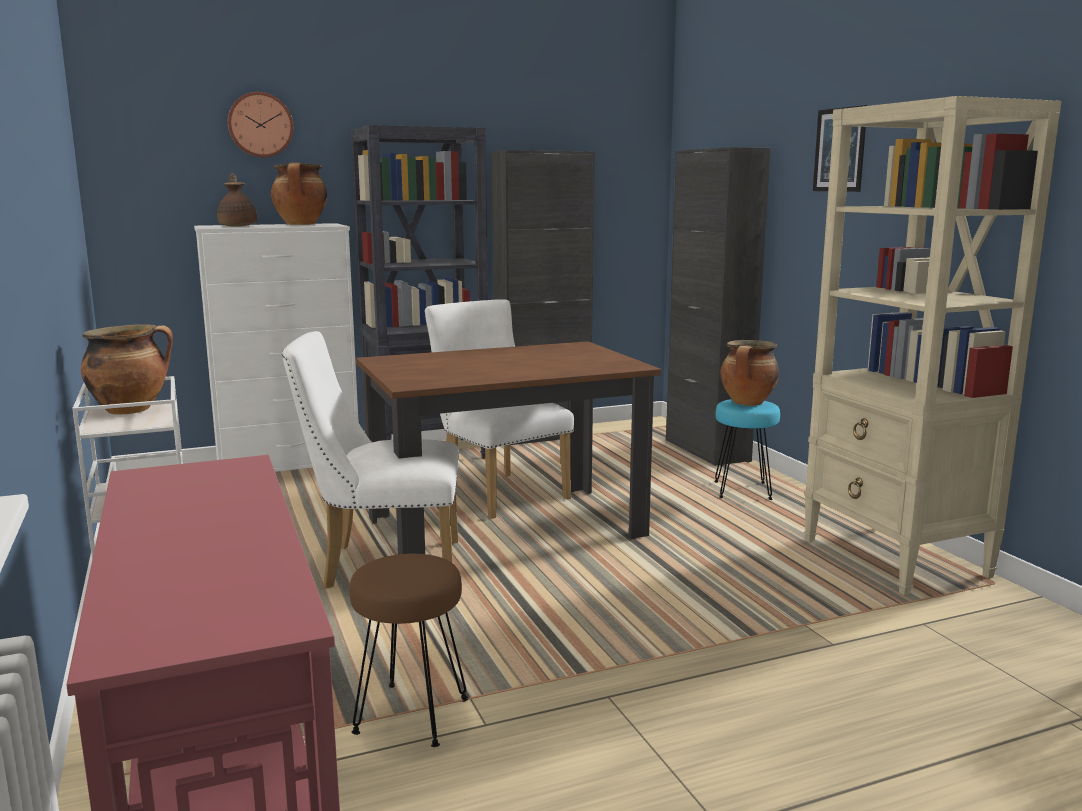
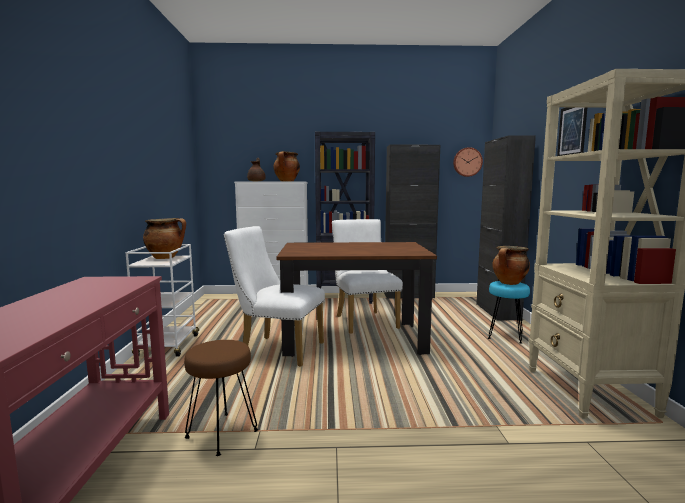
camera: 20 degrees right, 5 degrees down
wall clock [228,92,293,158] -> wall clock moved to [453,147,483,177]

